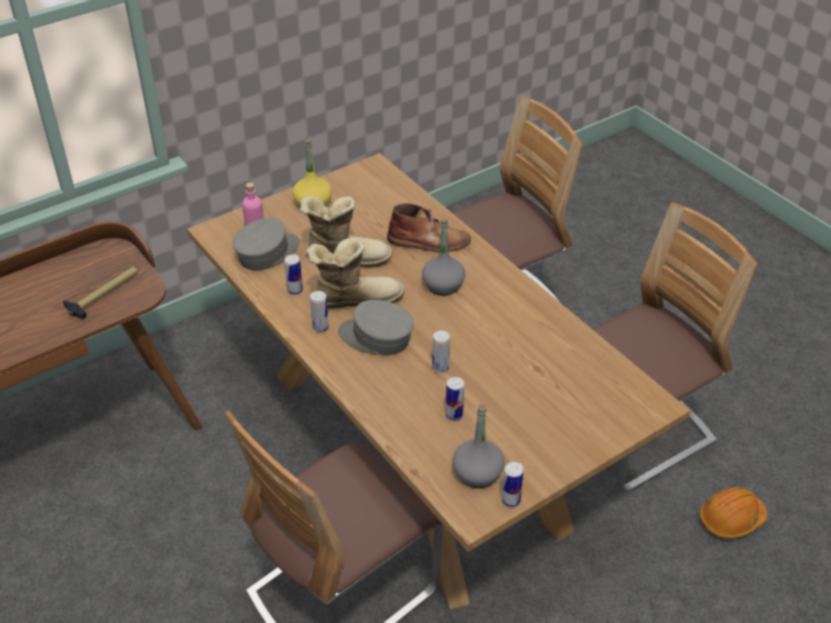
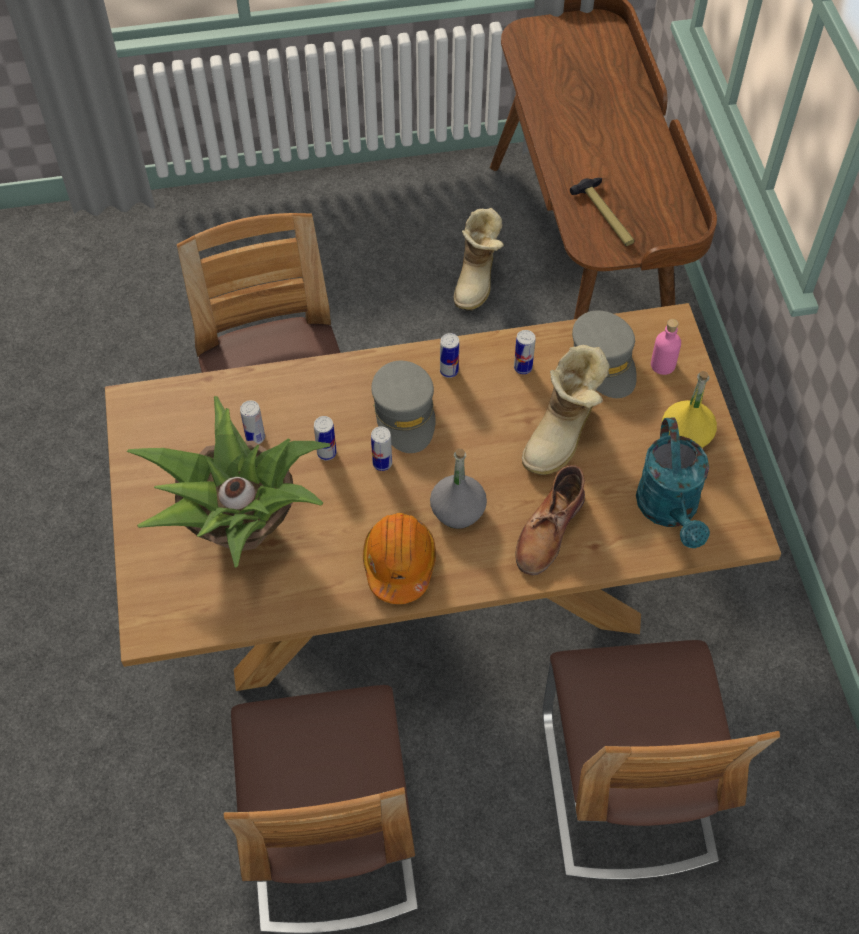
camera: 115 degrees right, 15 degrees up
boot [305,238,405,309] -> boot moved to [453,208,504,311]
grey cap [338,300,414,355] -> grey cap turned 120 degrees clockwise [371,361,436,453]
grey bottle [453,404,505,488] -> none
can [502,462,524,508] -> can moved to [371,426,392,471]
orange hard hat [699,487,768,539] -> orange hard hat moved to [363,513,436,604]
none -> potted plant [127,396,330,568]
none -> turquoise watering can [636,417,710,548]

